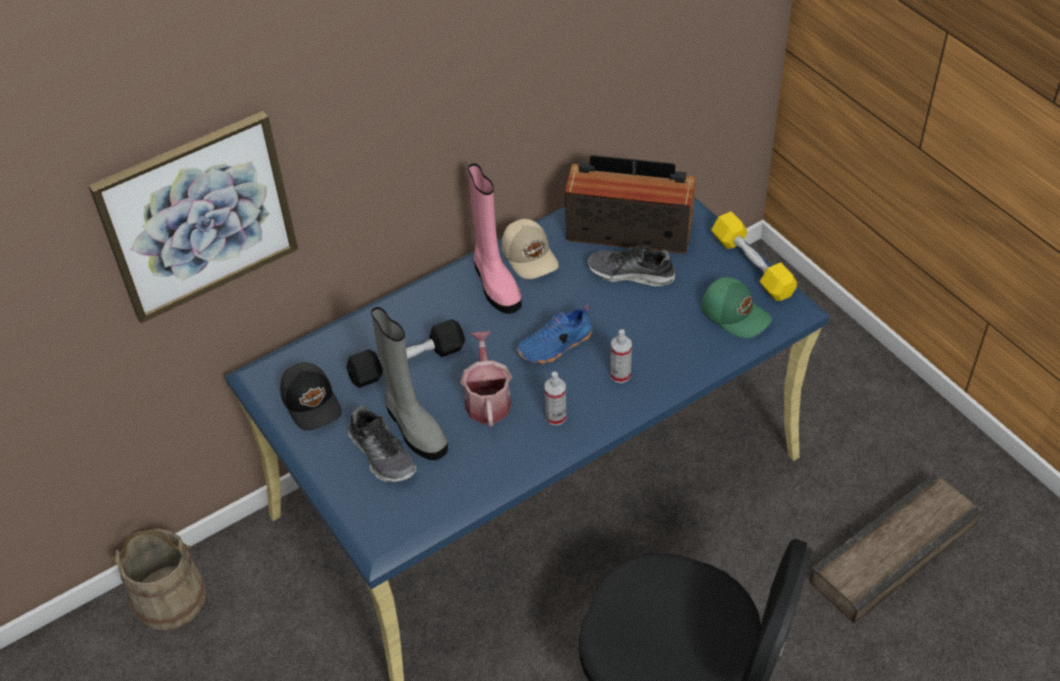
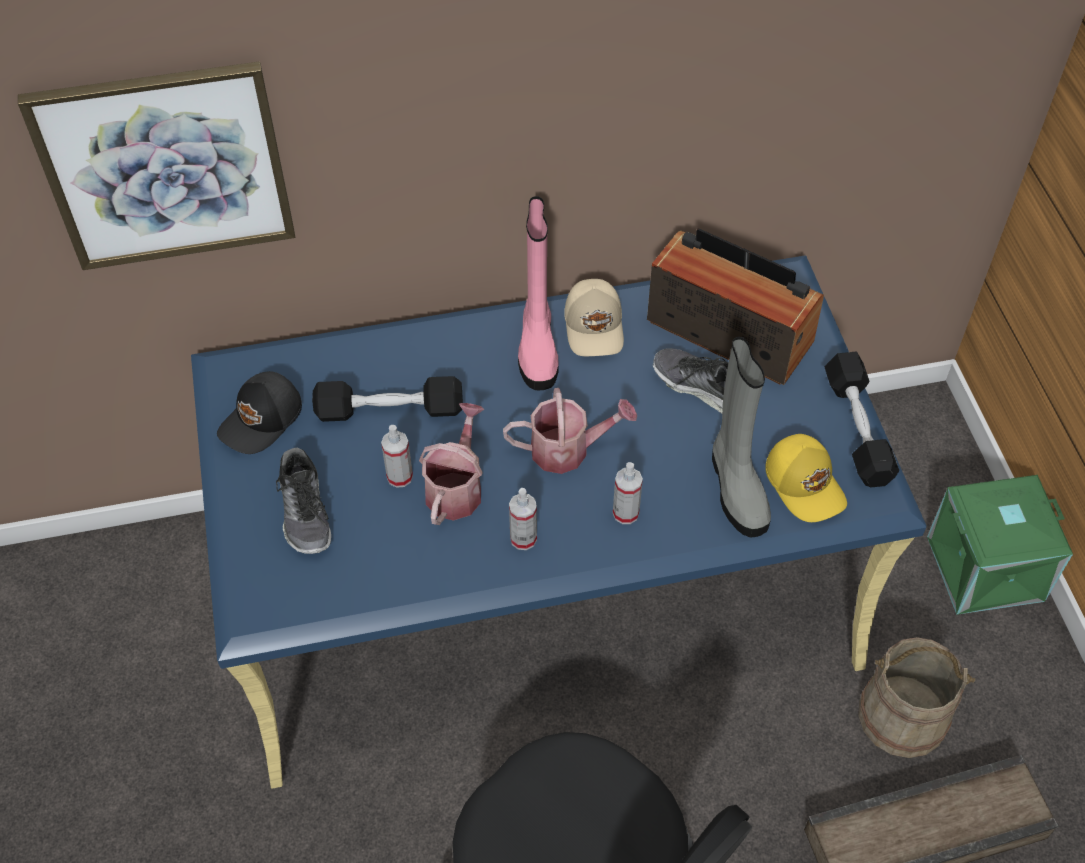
camera: 20 degrees right, 5 degrees up
beige bucket [109,528,206,630] -> beige bucket moved to [858,637,975,758]
black cap [280,362,342,431] -> black cap turned 45 degrees clockwise [217,371,302,454]
grey boot [371,307,448,460] -> grey boot moved to [712,337,771,538]
blue shoe [516,305,593,364] -> watering can [503,388,637,474]
green cap [701,277,772,338] -> yellow cap [765,434,847,522]
yellow dumbbell [711,211,797,301] -> black dumbbell [825,352,899,488]
none -> spray bottle [381,425,413,488]
none -> green storage box [927,475,1073,615]

